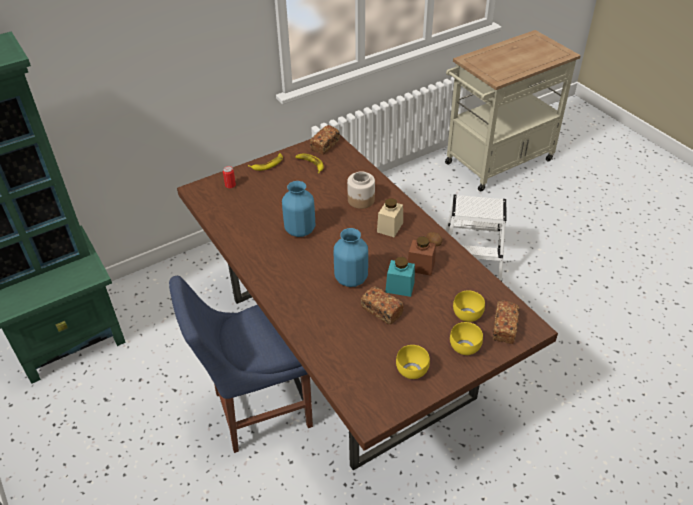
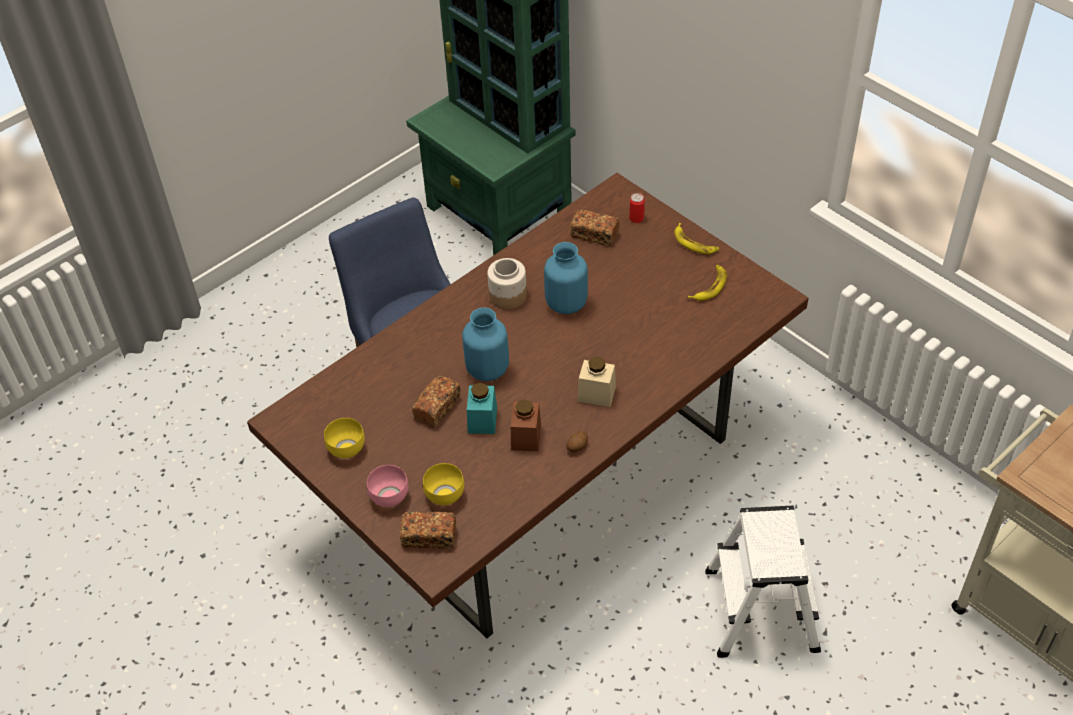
camera: 80 degrees right, 5 degrees up
bread [310,125,340,155] -> bread moved to [570,210,619,246]
jar [347,171,375,209] -> jar moved to [487,258,527,310]
yellow bowl [450,322,483,355] -> pink bowl [367,465,409,507]

